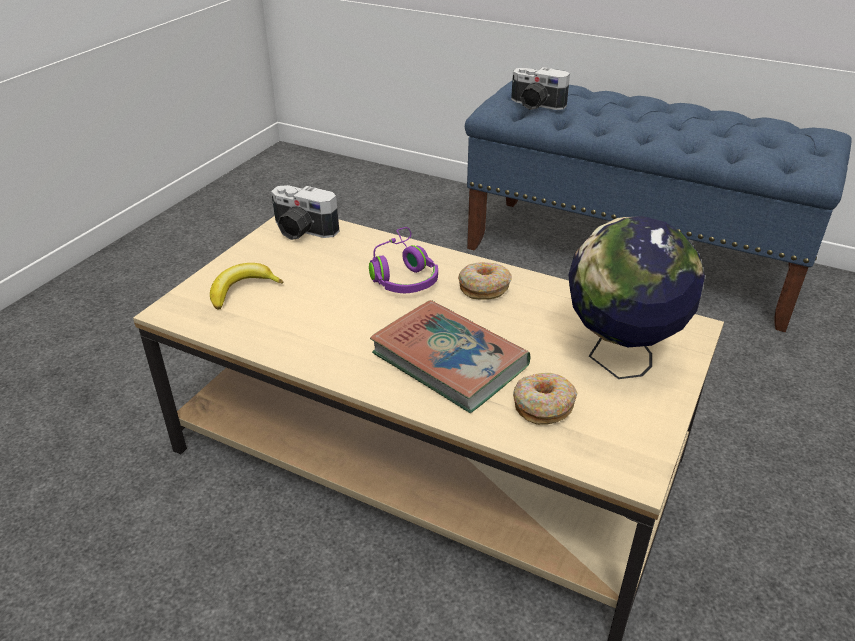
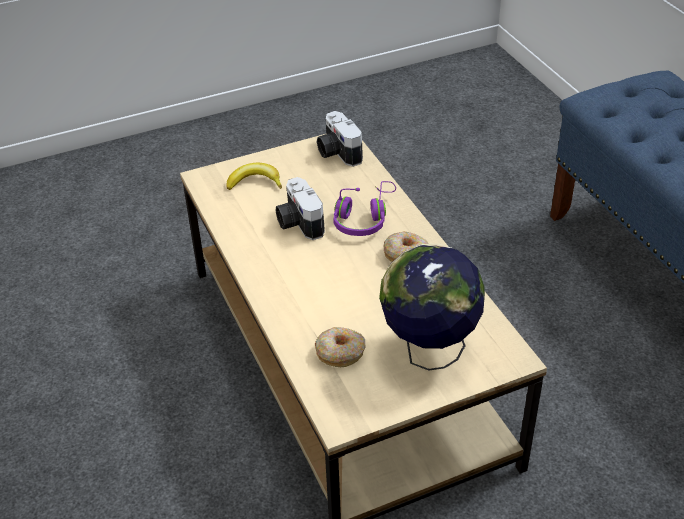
camera: 40 degrees right, 5 degrees up
book [370,300,530,413] -> none
camera [511,67,570,110] -> camera moved to [275,177,325,240]

